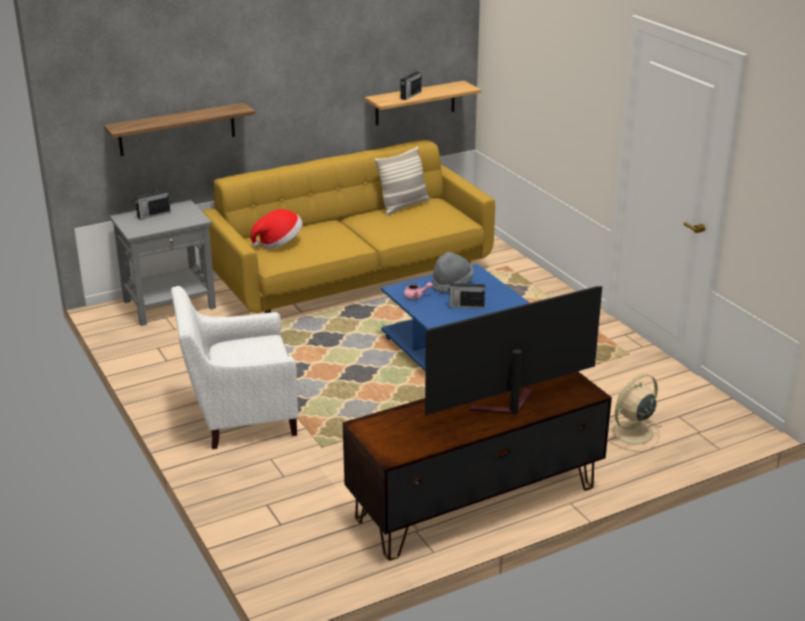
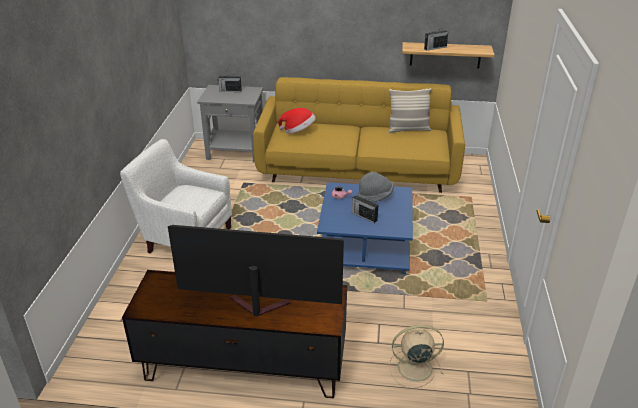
camera: 35 degrees right, 5 degrees up
shelf [104,103,255,156] -> none

